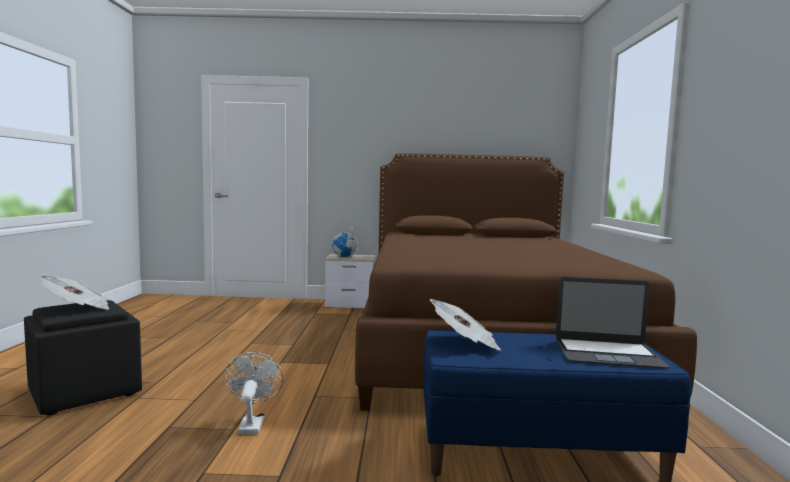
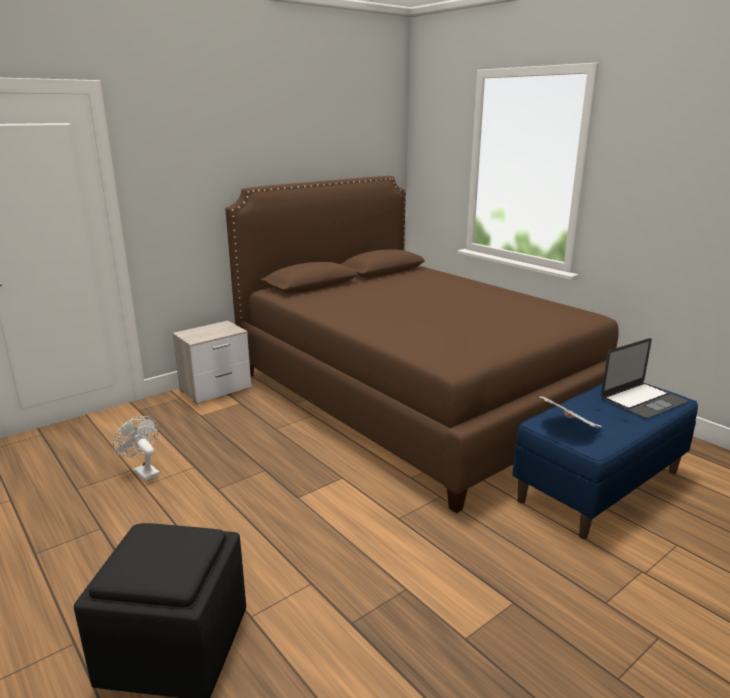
camera: 40 degrees left, 15 degrees up
newspaper [39,275,109,309] -> none
white fan [225,352,283,434] -> white fan moved to [113,416,160,481]
globe [332,225,358,257] -> none

